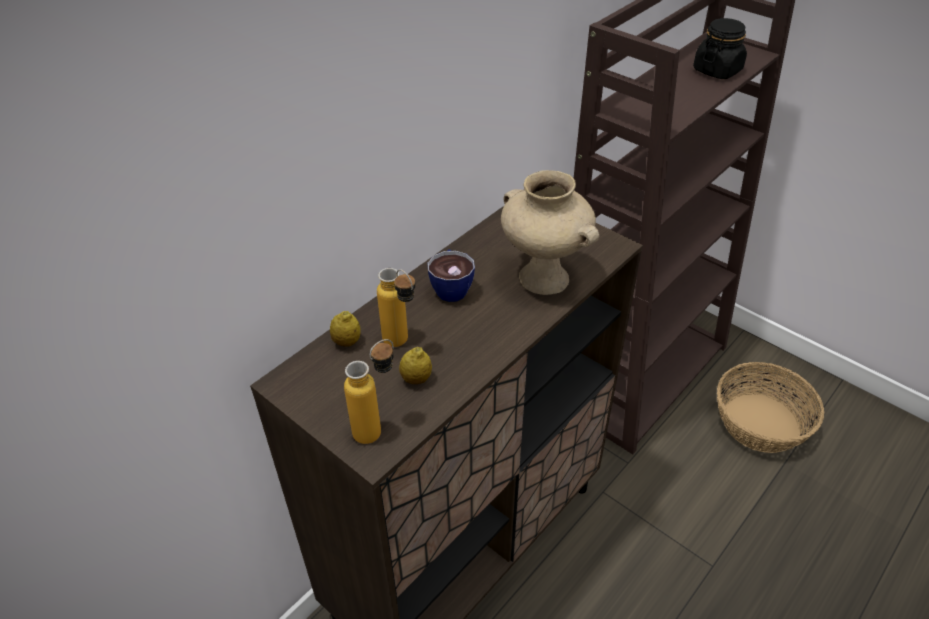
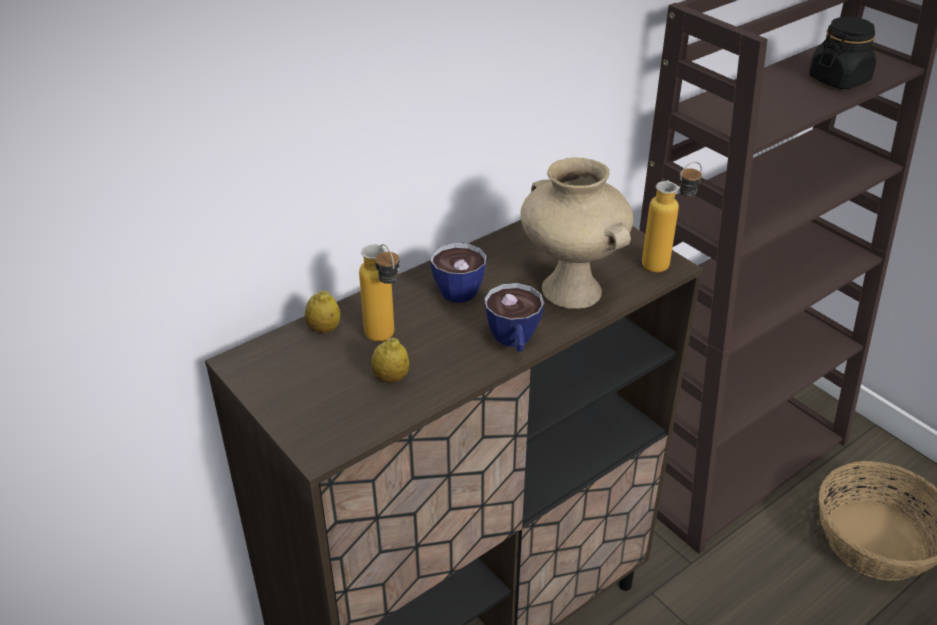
camera: 10 degrees right, 5 degrees down
bottle [344,339,394,444] -> bottle moved to [642,162,702,273]
none -> cup [484,283,544,352]

